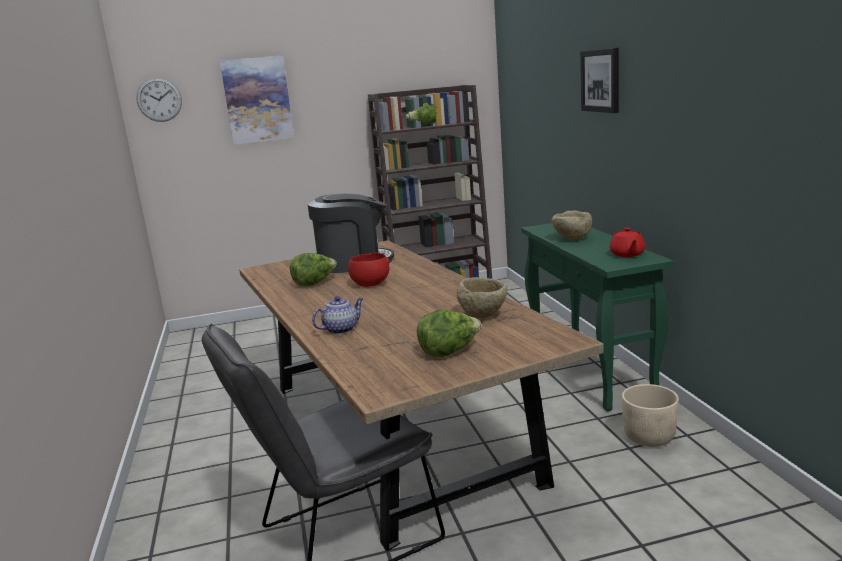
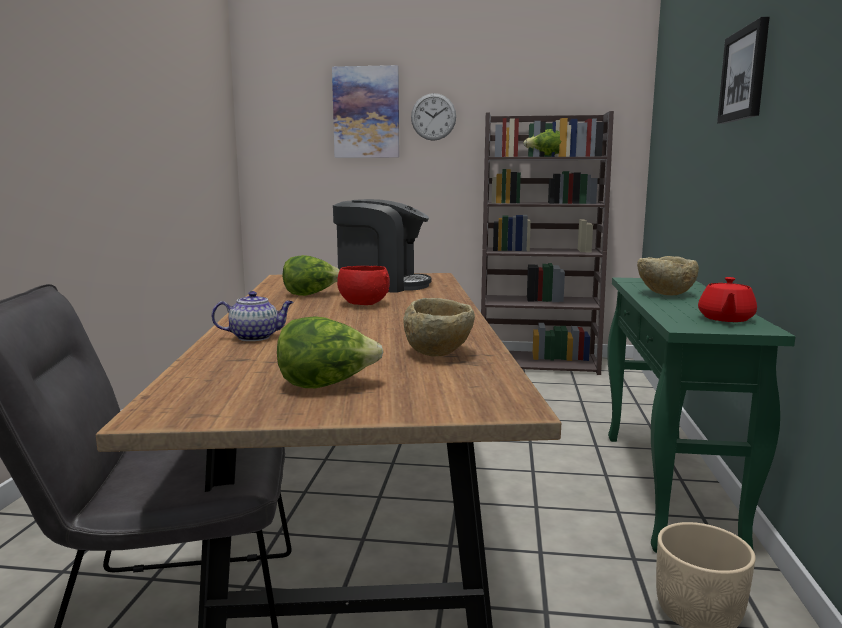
camera: 20 degrees right, 5 degrees down
wall clock [136,78,182,122] -> wall clock moved to [411,93,456,141]

